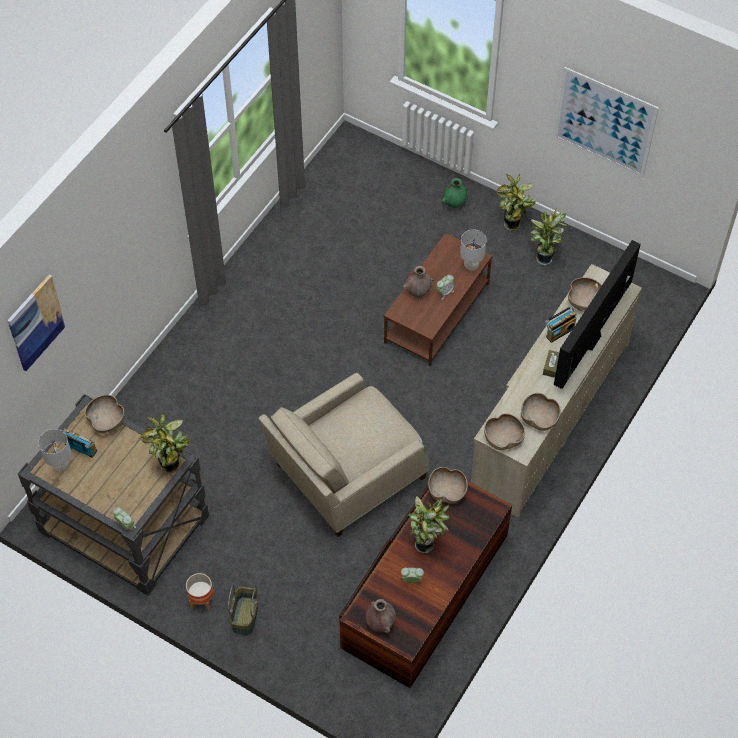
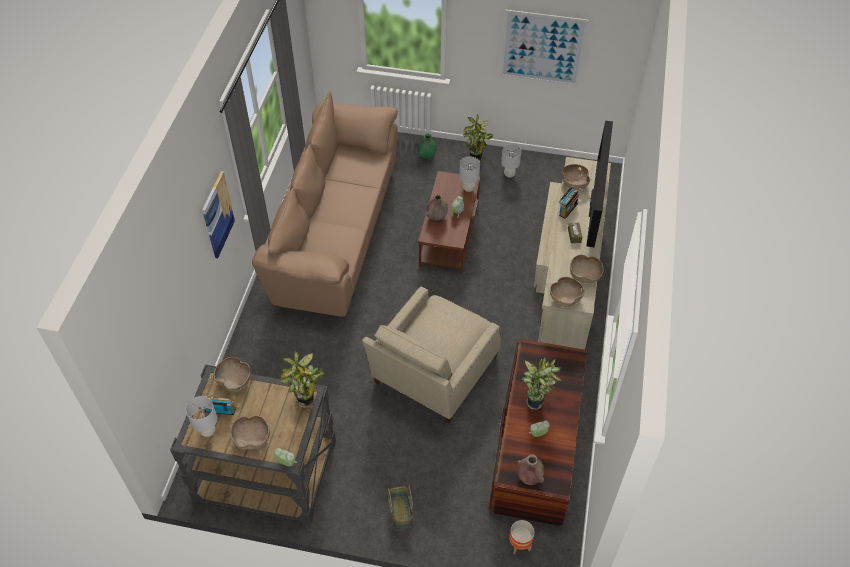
camera: 20 degrees left, 5 degrees down
picture [7,275,66,371] -> picture moved to [202,171,235,258]
planter [186,573,213,611] -> planter moved to [509,520,535,555]
brown bowl [428,467,468,504] -> brown bowl moved to [231,415,270,449]
potted plant [531,208,569,265] -> grey table lamp [501,144,521,177]
none -> beige sofa [252,91,398,317]

